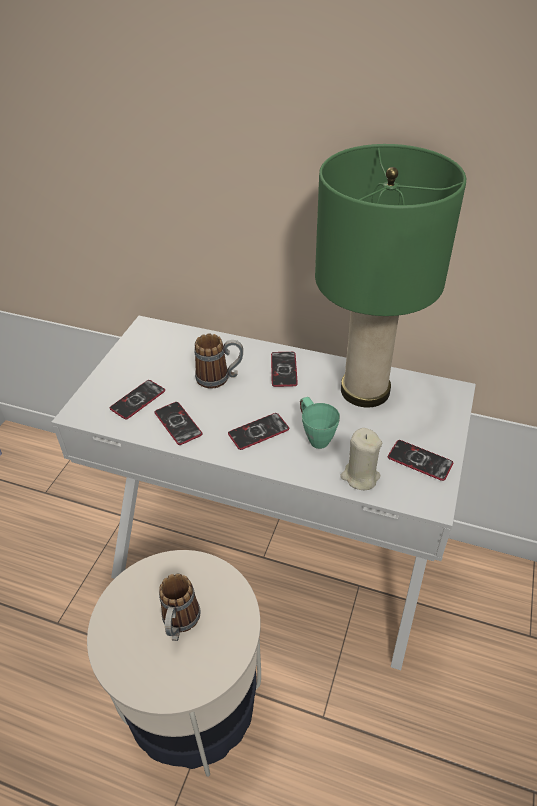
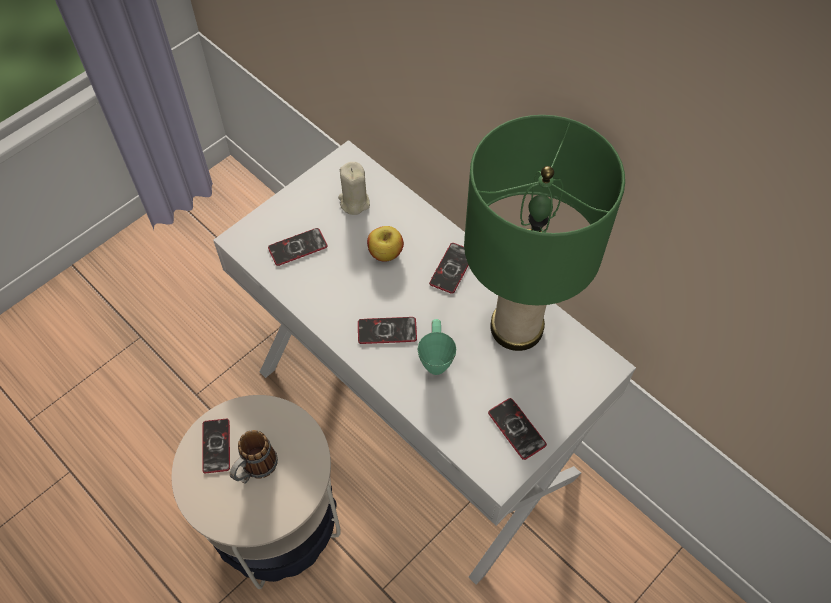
camera: 25 degrees right, 15 degrees up
phone [155,402,202,445] -> phone moved to [202,419,230,473]
mug [194,334,243,389] -> apple [367,226,404,262]
beige candle [340,428,382,490] -> beige candle moved to [338,162,370,215]

